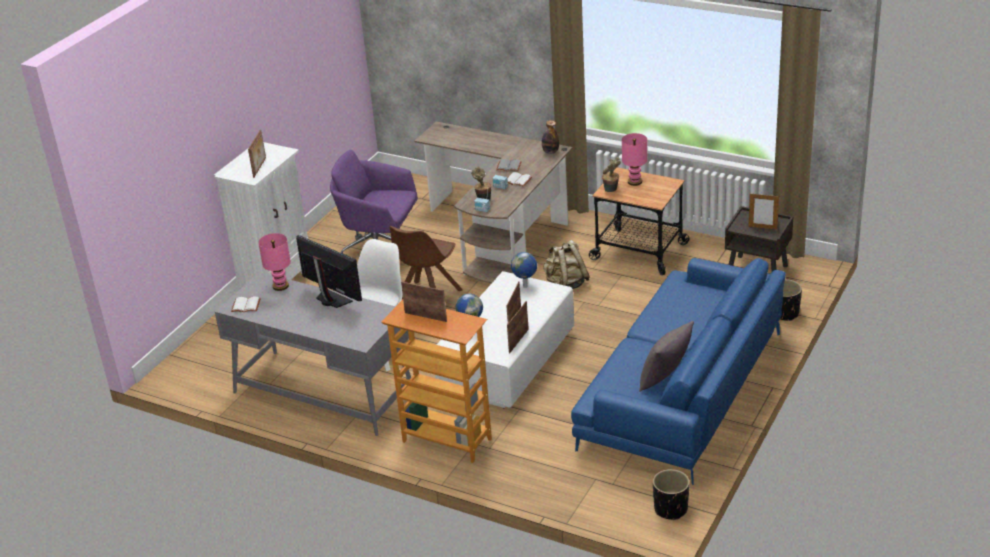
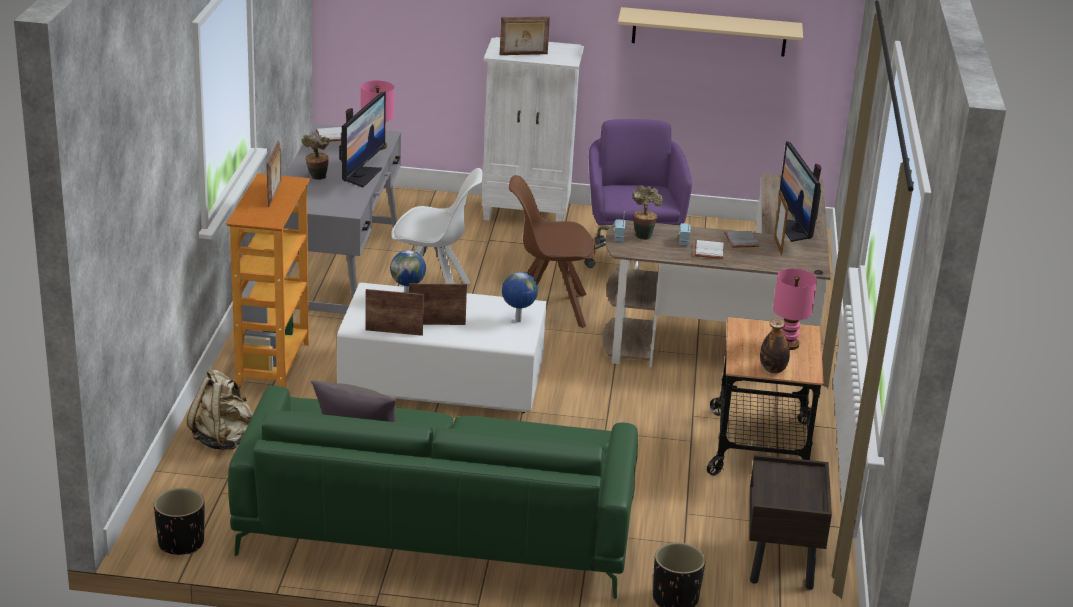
camera: 65 degrees right, 5 degrees down
bottle [542,120,559,154] -> bottle moved to [760,318,790,373]
beige backpack [543,240,590,289] -> beige backpack moved to [187,370,253,450]
blue sofa [571,258,786,485] -> green sofa [228,386,638,599]
potted plant [602,157,621,192] -> potted plant moved to [302,134,330,180]
picture frame [749,193,779,230] -> picture frame moved to [774,190,788,256]
none -> beige shelf [618,7,803,57]
none -> monitor [779,141,822,242]

